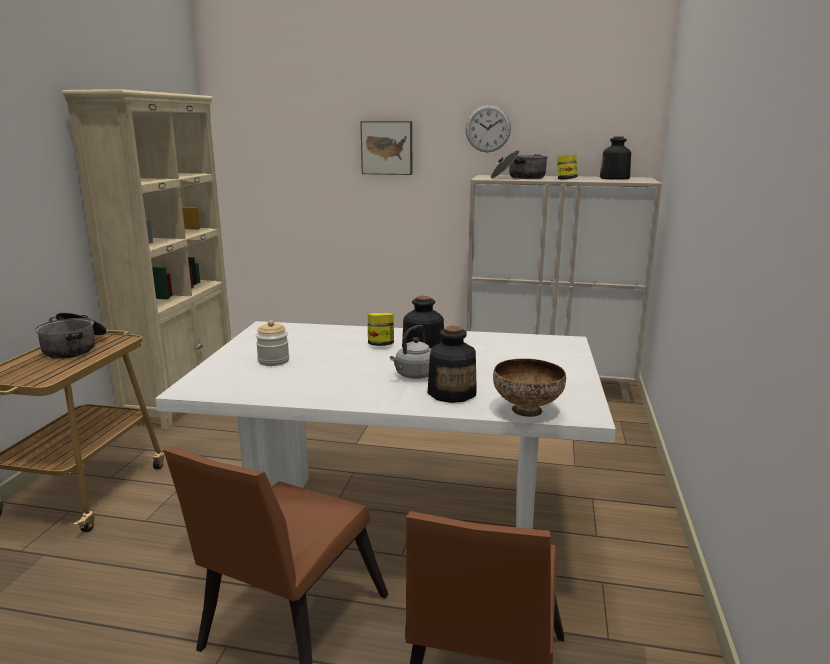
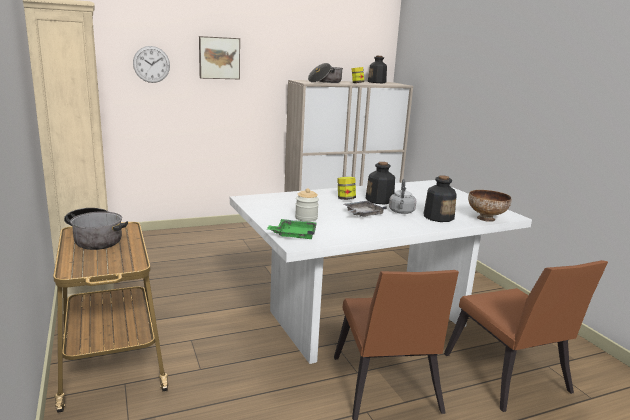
camera: 35 degrees left, 0 degrees up
wall clock [465,105,511,152] -> wall clock moved to [133,46,170,83]
none -> green tray [267,219,317,239]
none -> grey tray [344,201,387,217]

